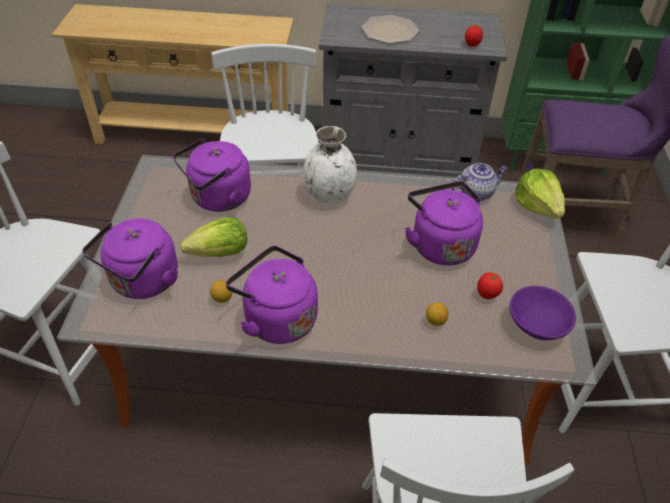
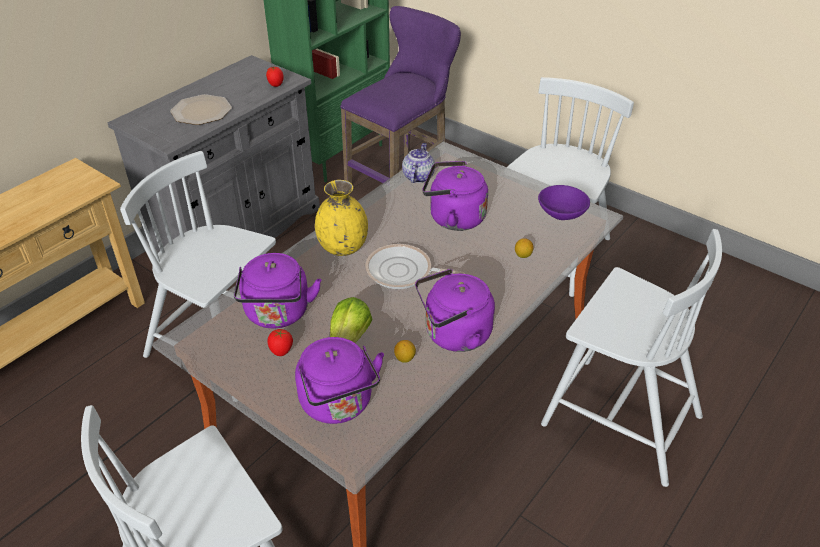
camera: 55 degrees left, 5 degrees down
white vase [303,126,357,204] -> yellow vase [315,180,368,256]
tomato [477,272,503,299] -> tomato moved to [267,329,293,356]
lettuce [515,168,565,218] -> none
none -> frying pan [365,244,465,289]

